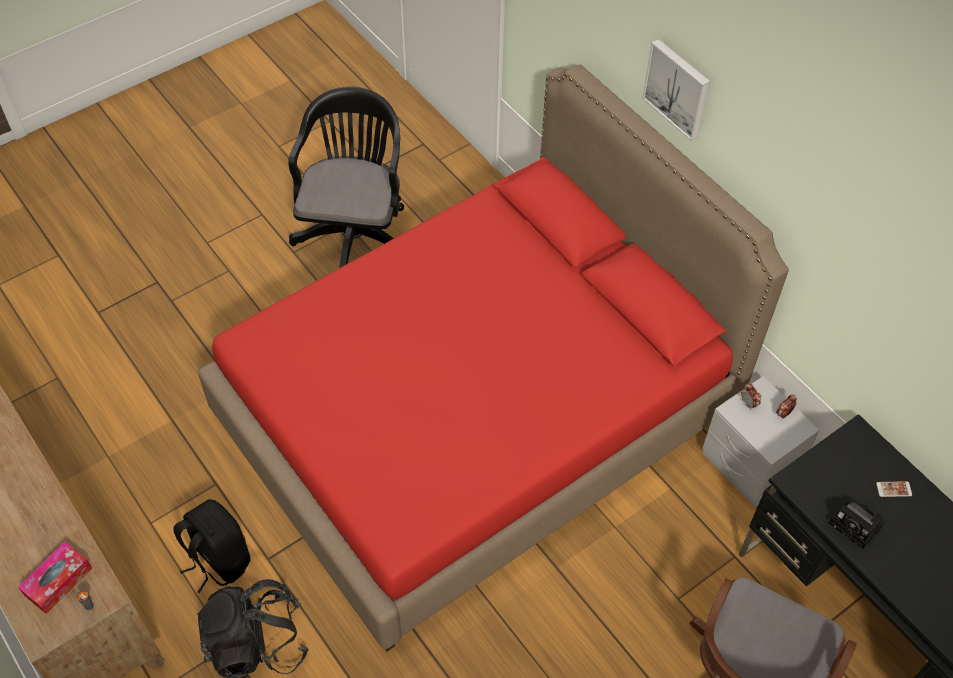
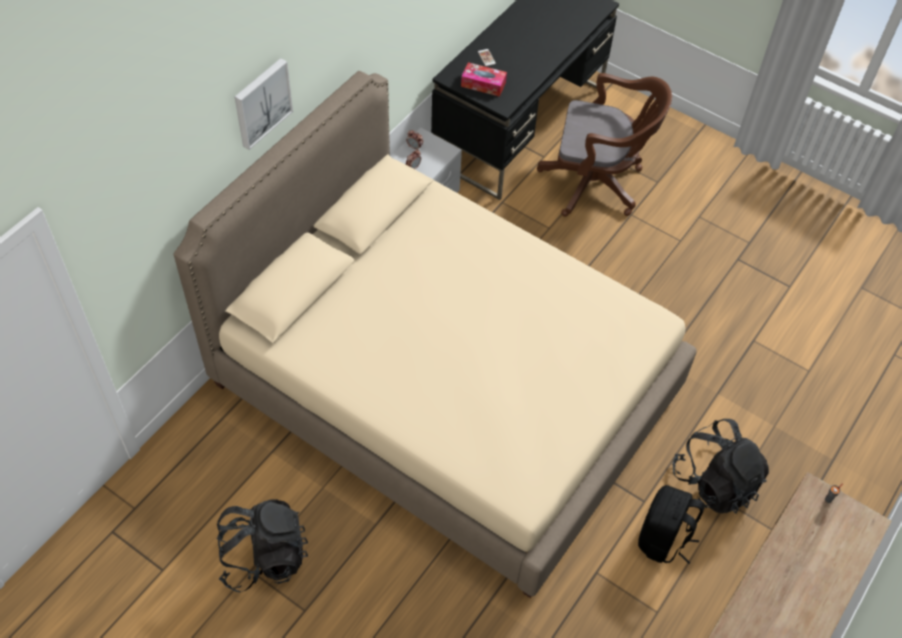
camera: 110 degrees left, 0 degrees up
tissue box [18,542,92,614] -> tissue box moved to [461,62,507,97]
red bed [198,64,789,652] -> beige bed [174,71,697,598]
black office chair [288,86,404,268] -> black backpack [216,500,308,592]
camera [829,497,885,549] -> none

